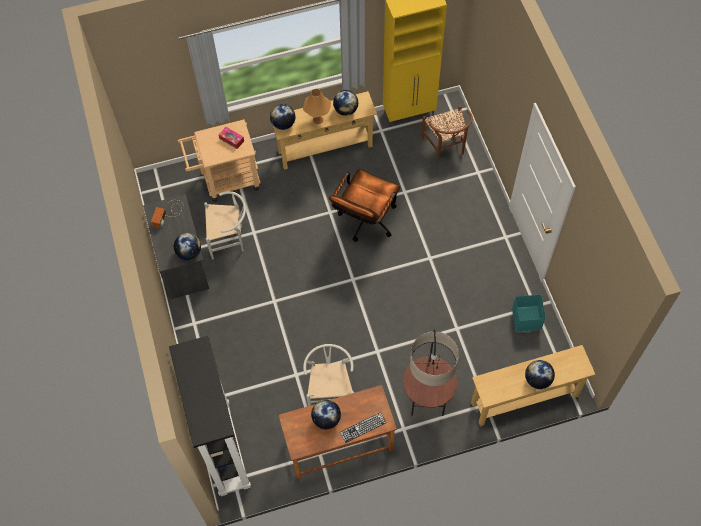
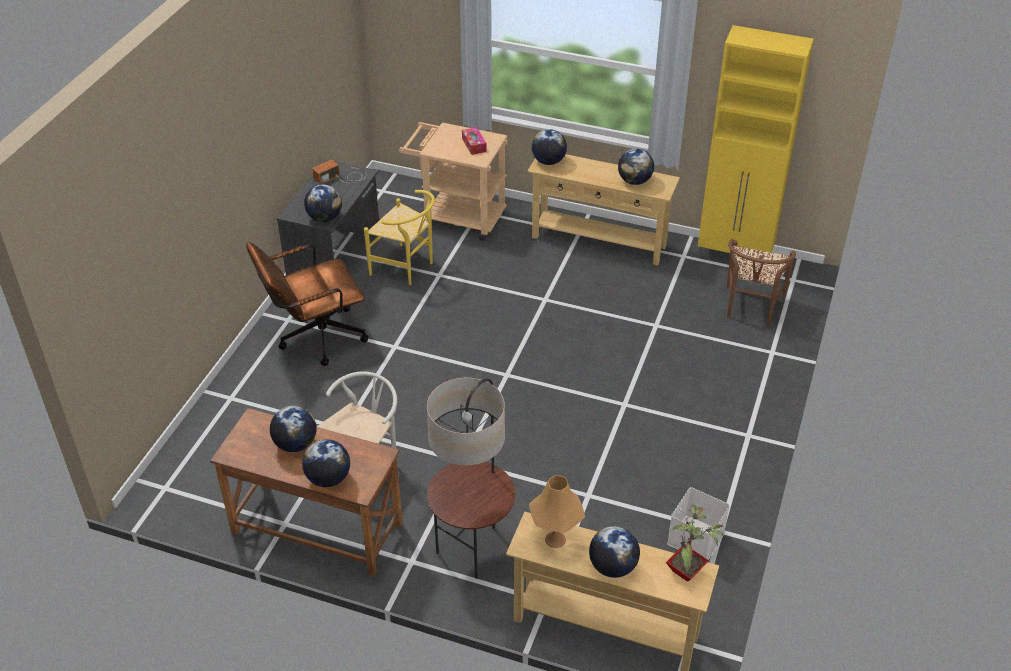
camera: 35 degrees right, 20 degrees down
black bookcase [169,336,251,496] -> none
white chair [204,191,246,259] -> yellow chair [364,190,435,285]
orange table lamp [303,89,331,124] -> orange table lamp moved to [529,475,585,548]
brown office chair [329,169,400,242] -> brown office chair moved to [246,242,368,366]
keyboard [340,412,386,443] -> globe [302,439,350,487]
turquoise storage box [512,295,546,332] -> white storage box [667,487,730,560]
none -> potted plant [666,505,725,582]

